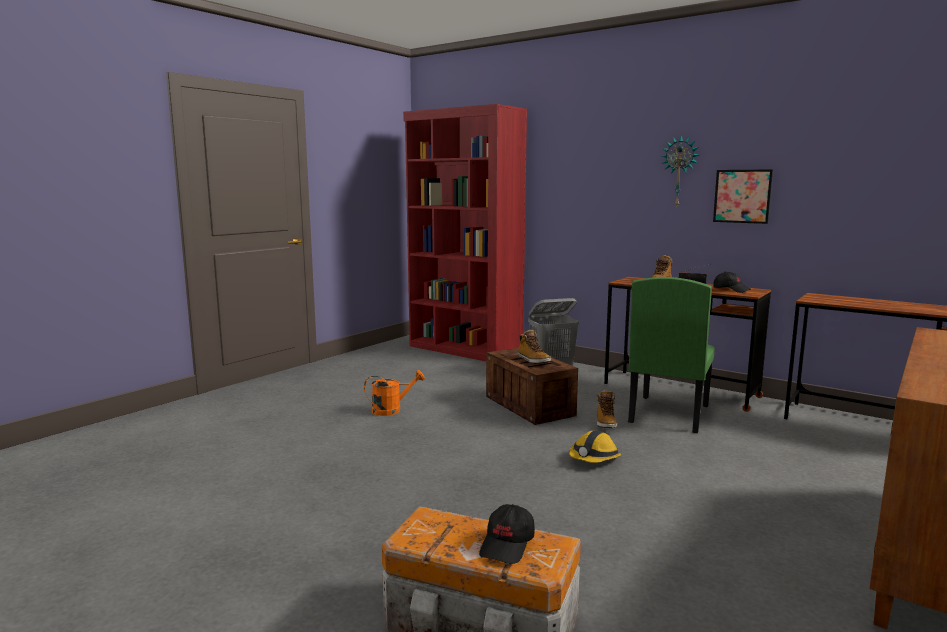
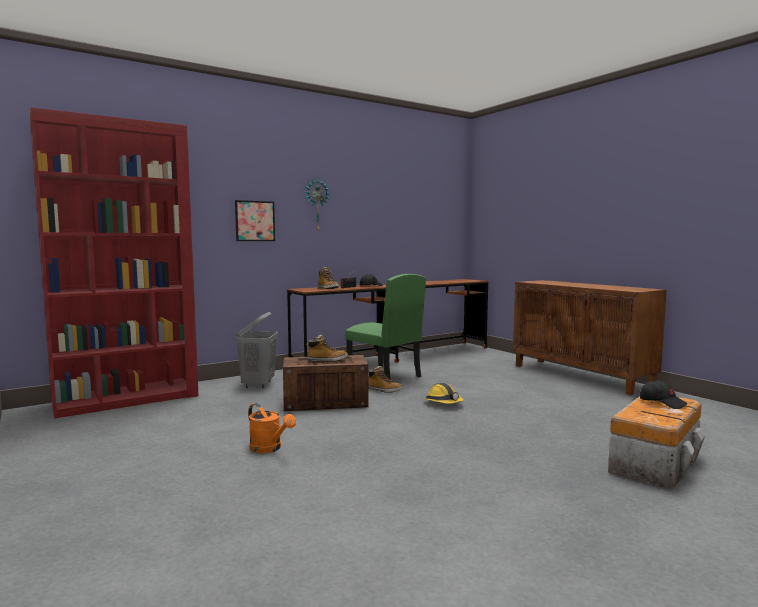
camera: 70 degrees left, 5 degrees down
orange watering can [364,370,425,416] -> orange watering can turned 135 degrees clockwise [248,403,296,453]
picture [713,169,773,224] -> picture moved to [235,200,275,241]

